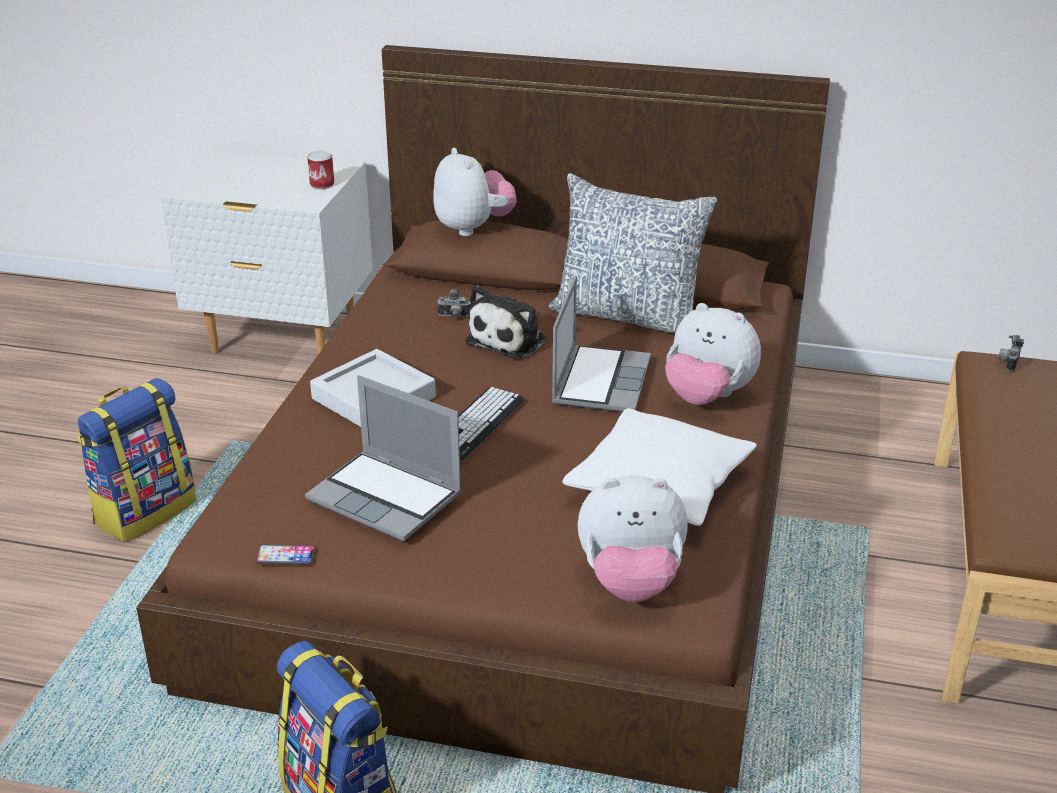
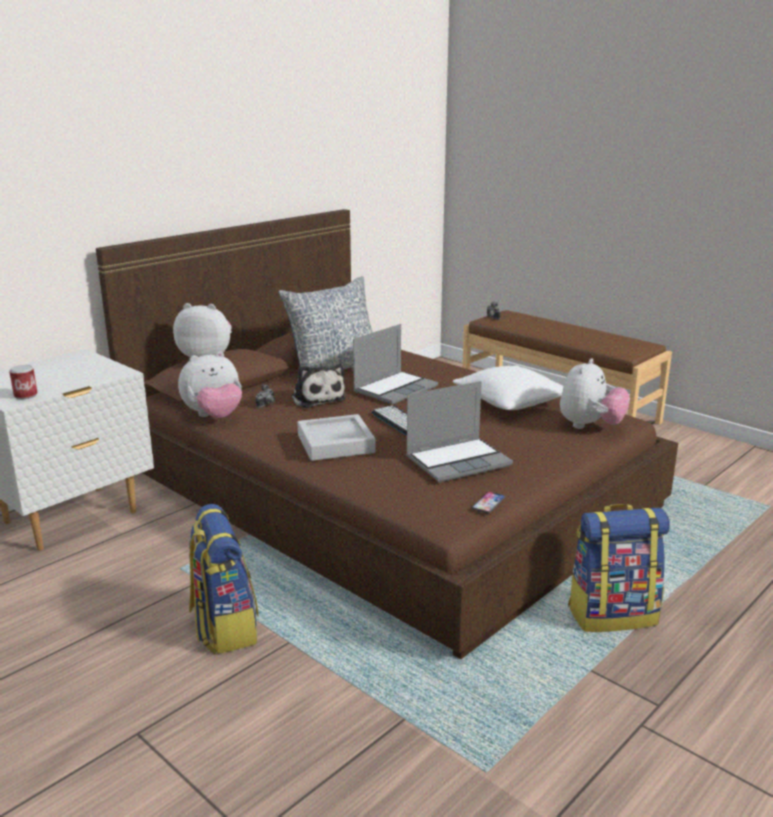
camera: 60 degrees left, 10 degrees down
can [307,151,334,189] -> can moved to [9,365,37,399]
laptop [552,276,651,412] -> laptop turned 90 degrees clockwise [353,324,438,405]
plush toy [665,303,761,405] -> plush toy moved to [178,351,242,418]

